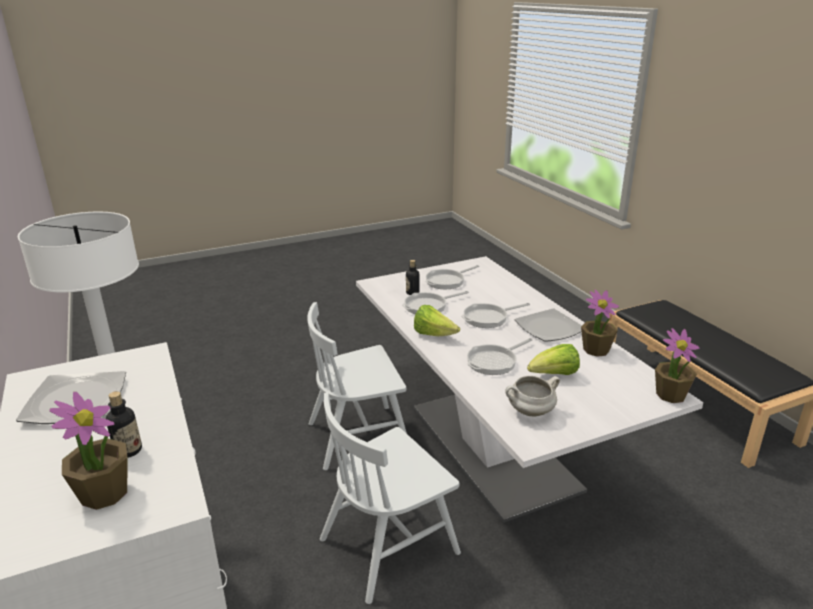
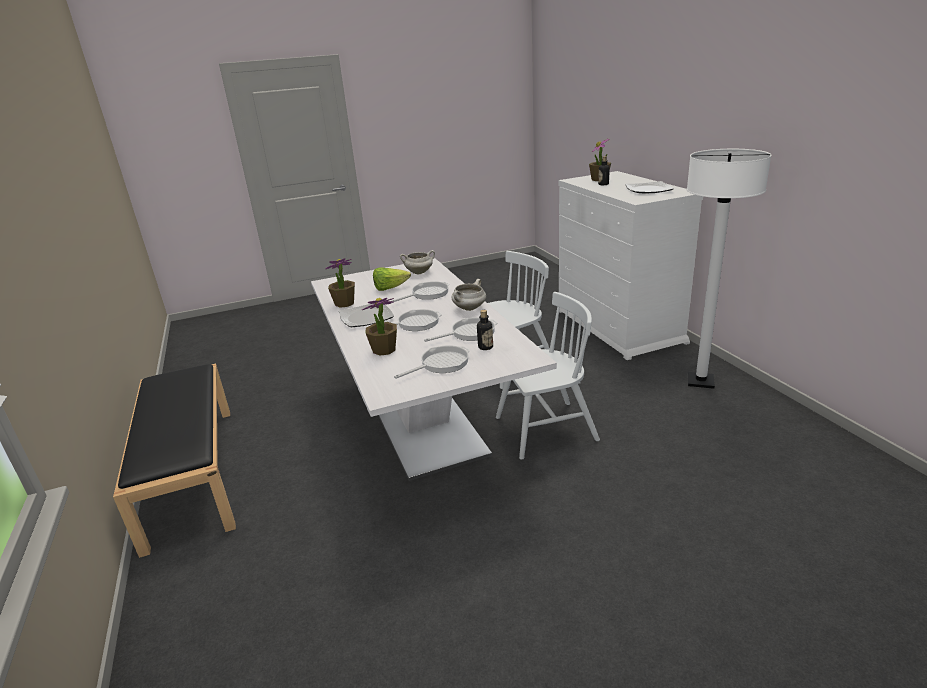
camera: 175 degrees left, 0 degrees up
lettuce [414,305,460,336] -> white cooking pot [452,279,486,311]
potted plant [655,328,700,403] -> potted plant moved to [362,298,397,355]

